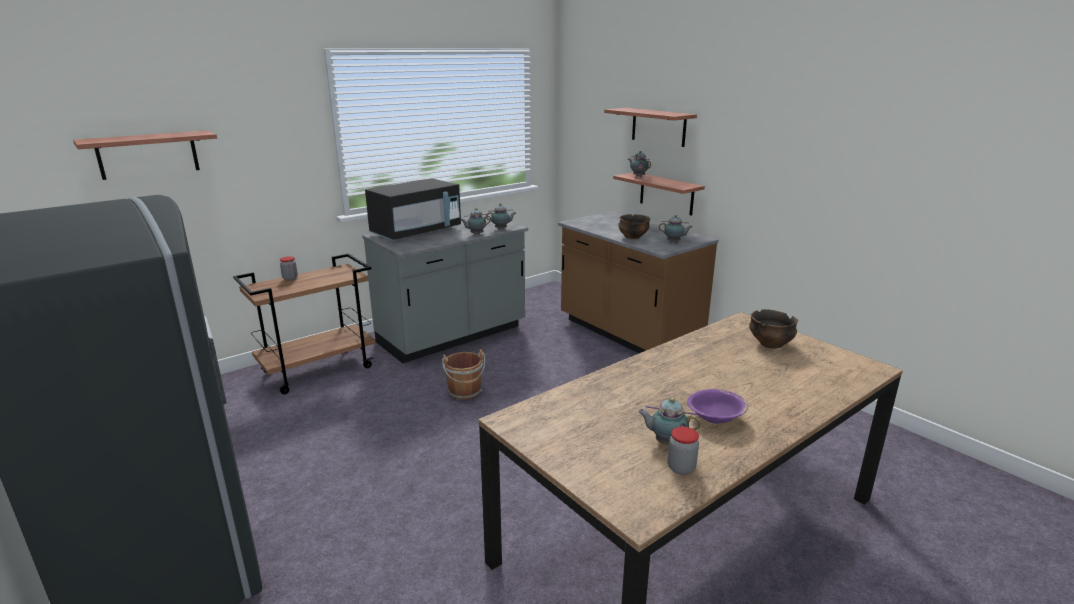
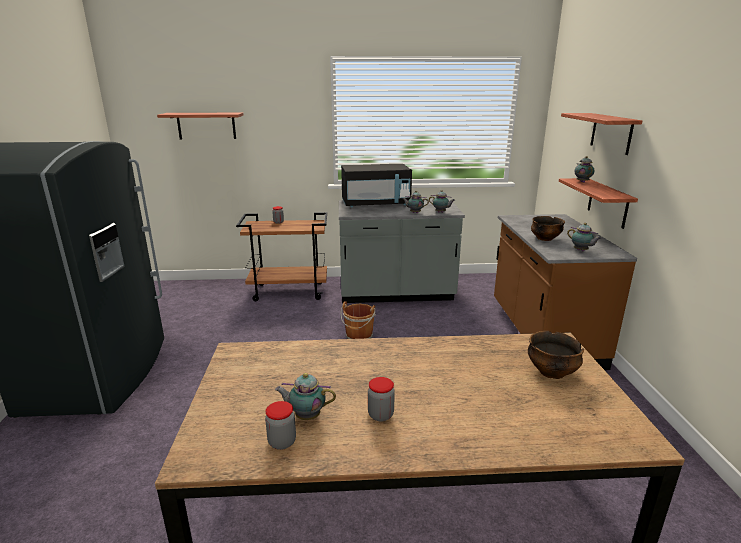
camera: 35 degrees right, 0 degrees up
teapot [638,398,701,445] -> teapot turned 45 degrees counterclockwise [275,373,336,420]
purple bowl [687,389,748,423] -> jar [368,377,395,422]

